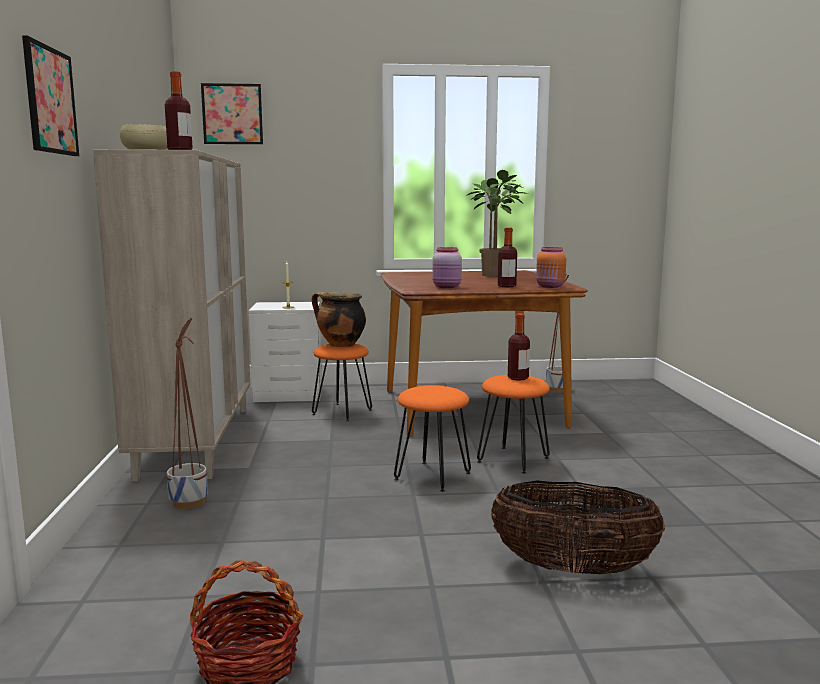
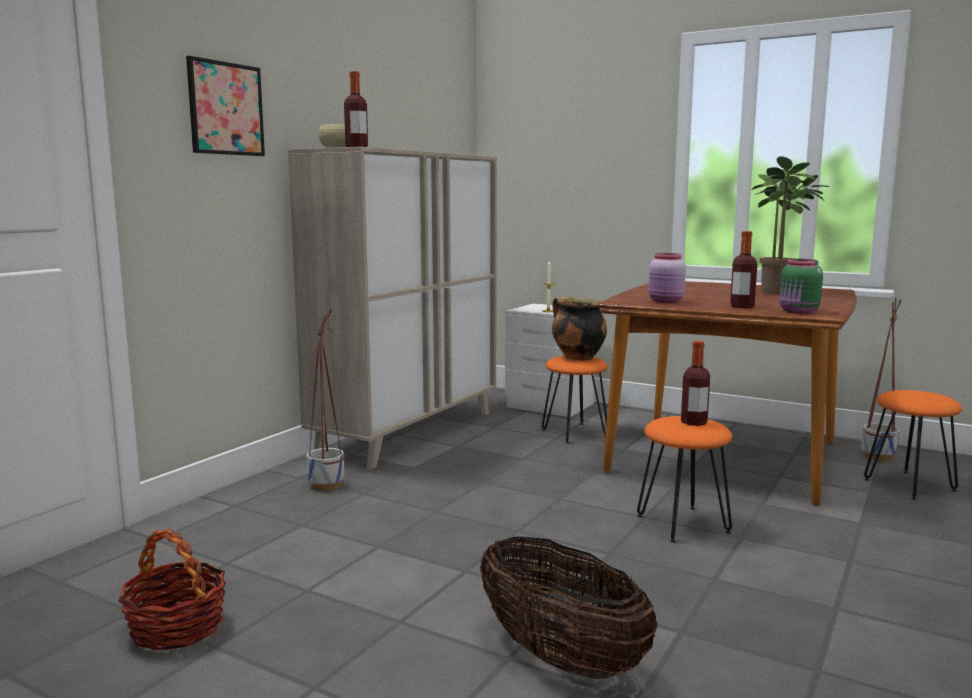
camera: 35 degrees right, 0 degrees up
picture [201,83,263,144] -> none
orange stool [394,386,471,492] -> orange stool moved to [864,390,962,500]
orange jar [536,247,566,288] -> green jar [779,259,823,314]

